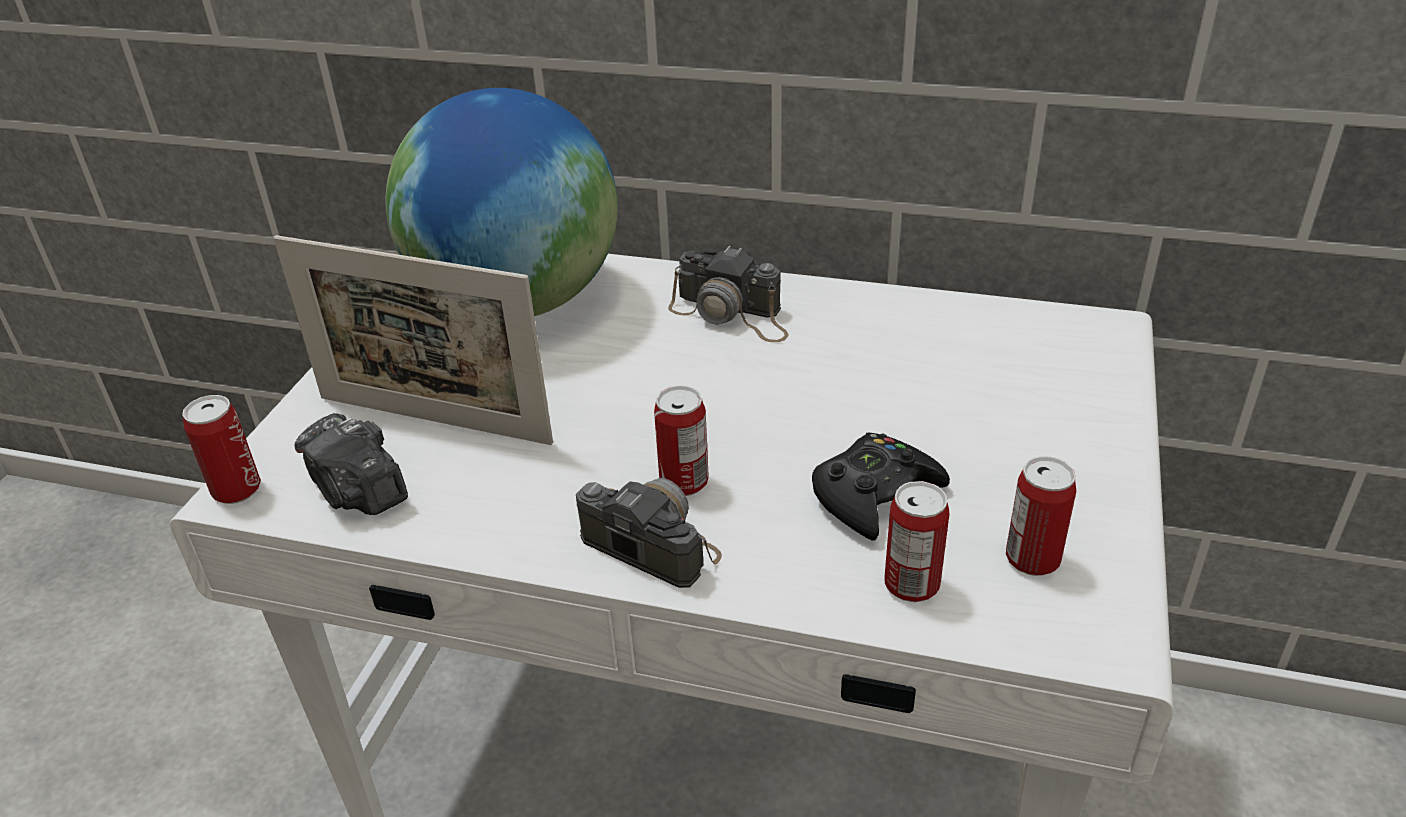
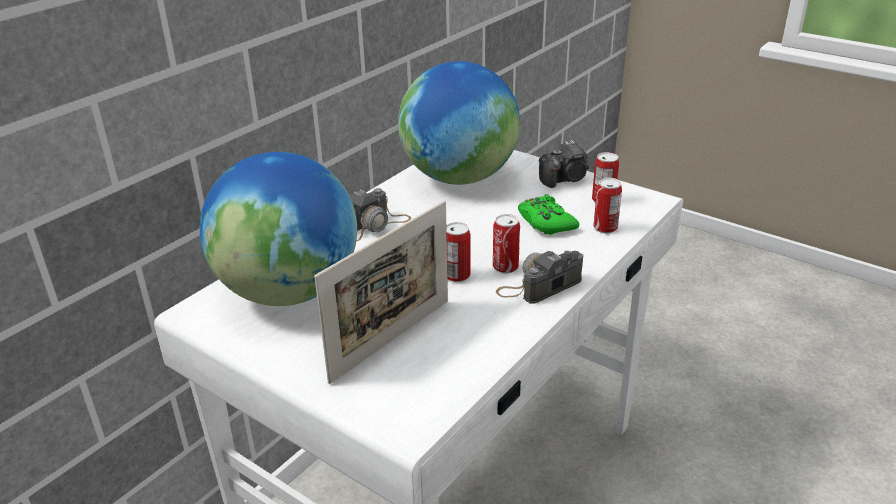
camera: 70 degrees left, 5 degrees down
can [182,395,261,504] -> can moved to [446,222,470,282]
camera [294,413,408,515] -> camera moved to [539,140,589,188]
black game controller [812,432,950,541] -> green game controller [518,194,580,235]
none -> globe [398,61,520,185]

